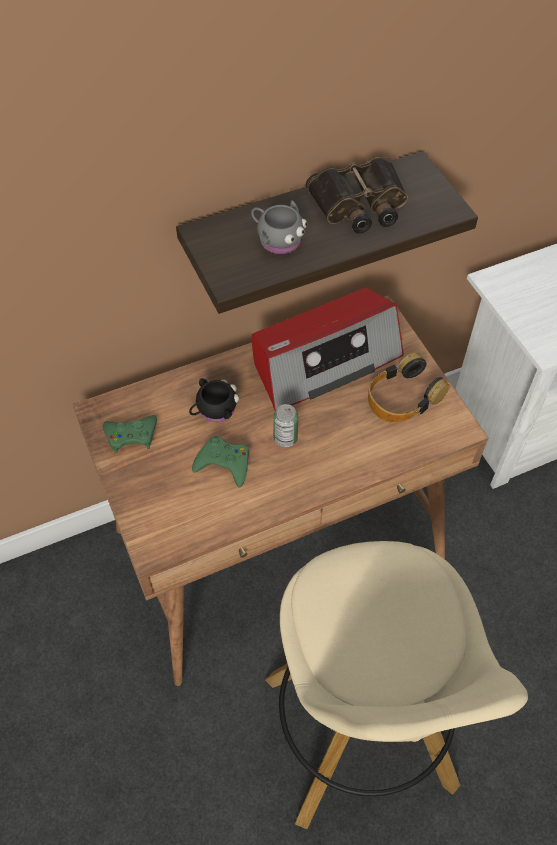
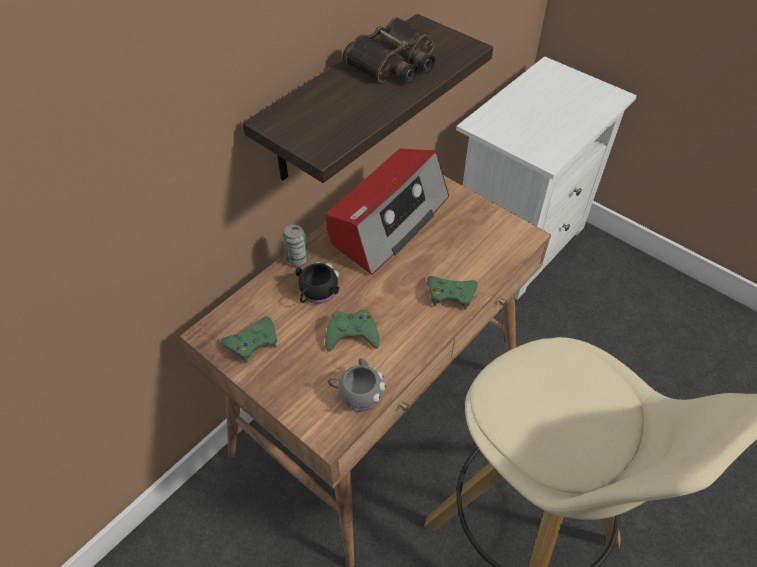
camera: 25 degrees left, 5 degrees down
grey mug [251,201,308,254] -> grey mug moved to [328,358,386,412]
can [273,404,298,447] -> can moved to [283,224,308,266]
headphones [368,353,450,423] -> none
none -> green game controller [427,276,478,309]

